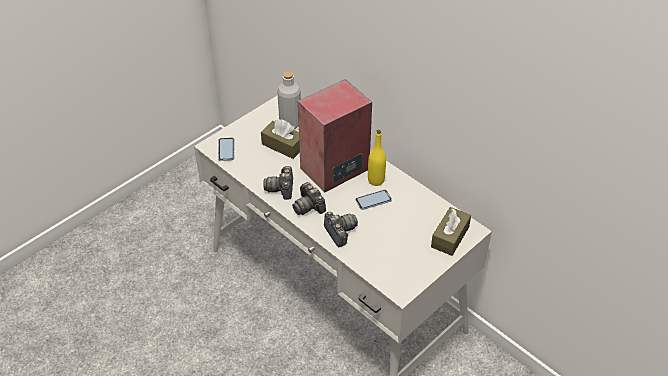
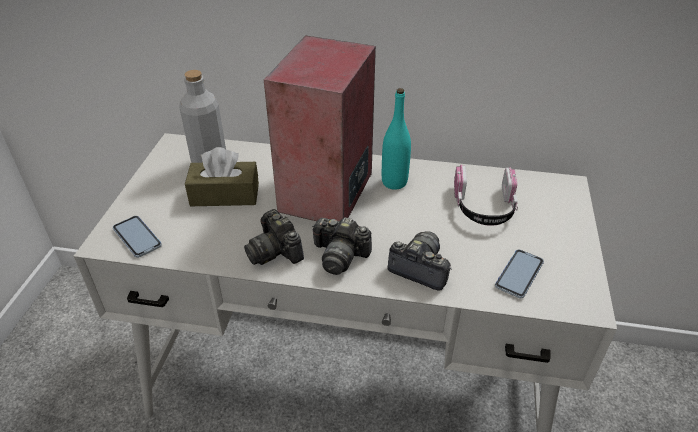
camera: 35 degrees left, 5 degrees down
phone [356,190,392,210] -> phone moved to [495,249,544,298]
yellow bottle [368,130,386,186] -> turquoise bottle [382,88,411,190]
brown tissue box [431,207,471,256] -> none
none -> headphones [454,165,518,226]

